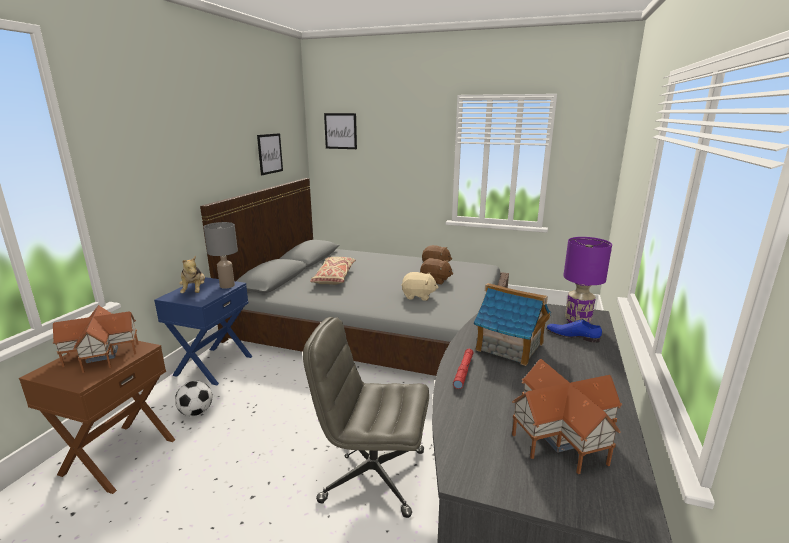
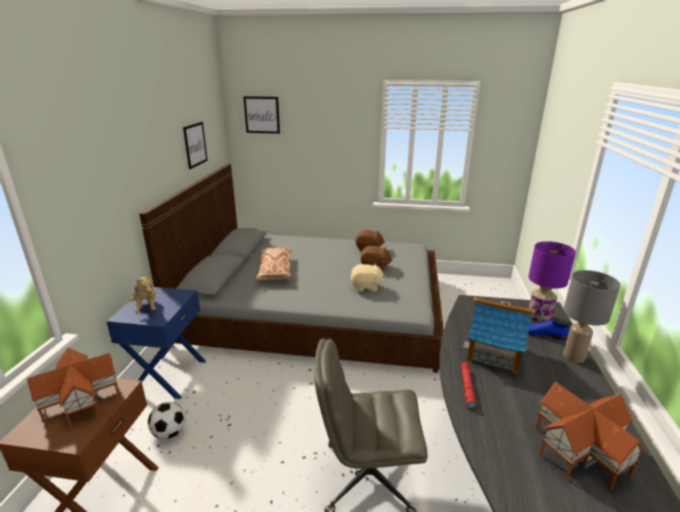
camera: 10 degrees left, 5 degrees up
grey table lamp [204,222,238,289] -> grey table lamp moved to [563,270,621,363]

